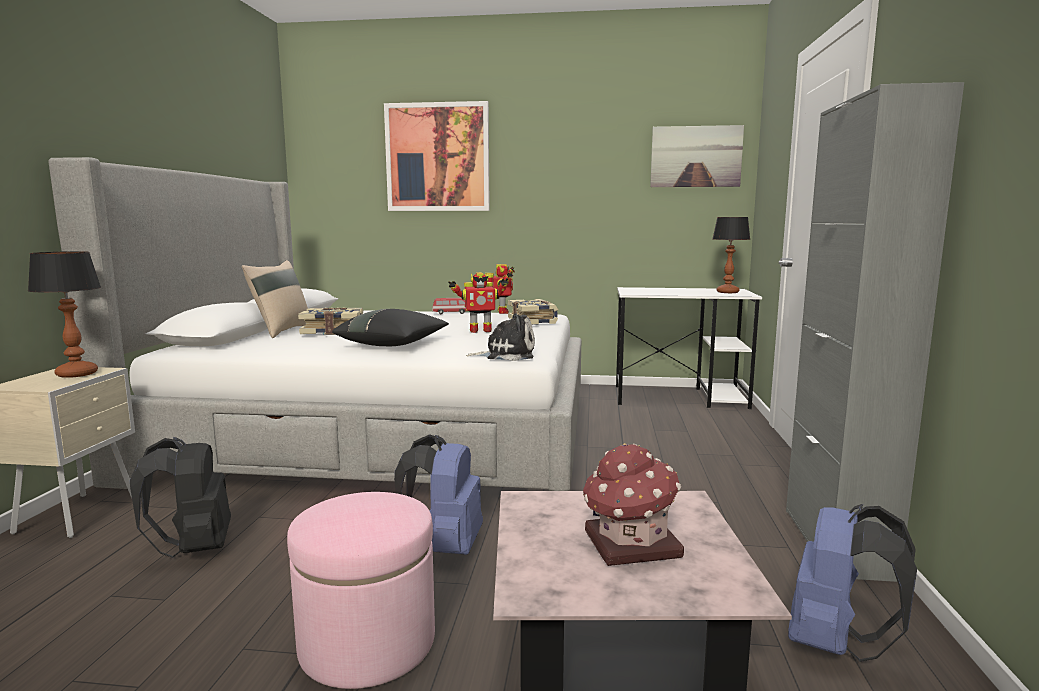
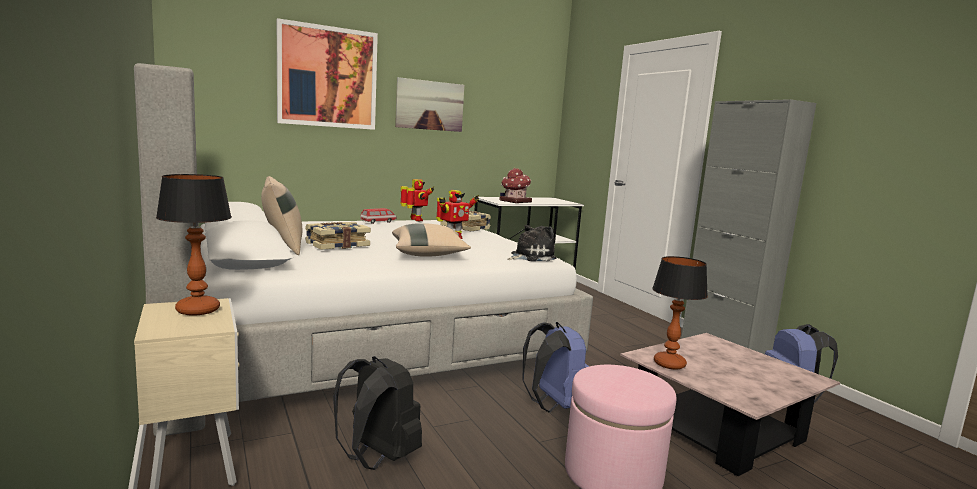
camera: 35 degrees left, 0 degrees up
black pillow [332,309,449,346] -> beige pillow [392,223,471,257]
toy house [583,443,684,566] -> toy house moved to [499,168,532,203]
picture [650,125,744,187] -> picture moved to [395,77,464,132]
table lamp [713,217,750,293] -> table lamp moved to [652,256,708,370]

